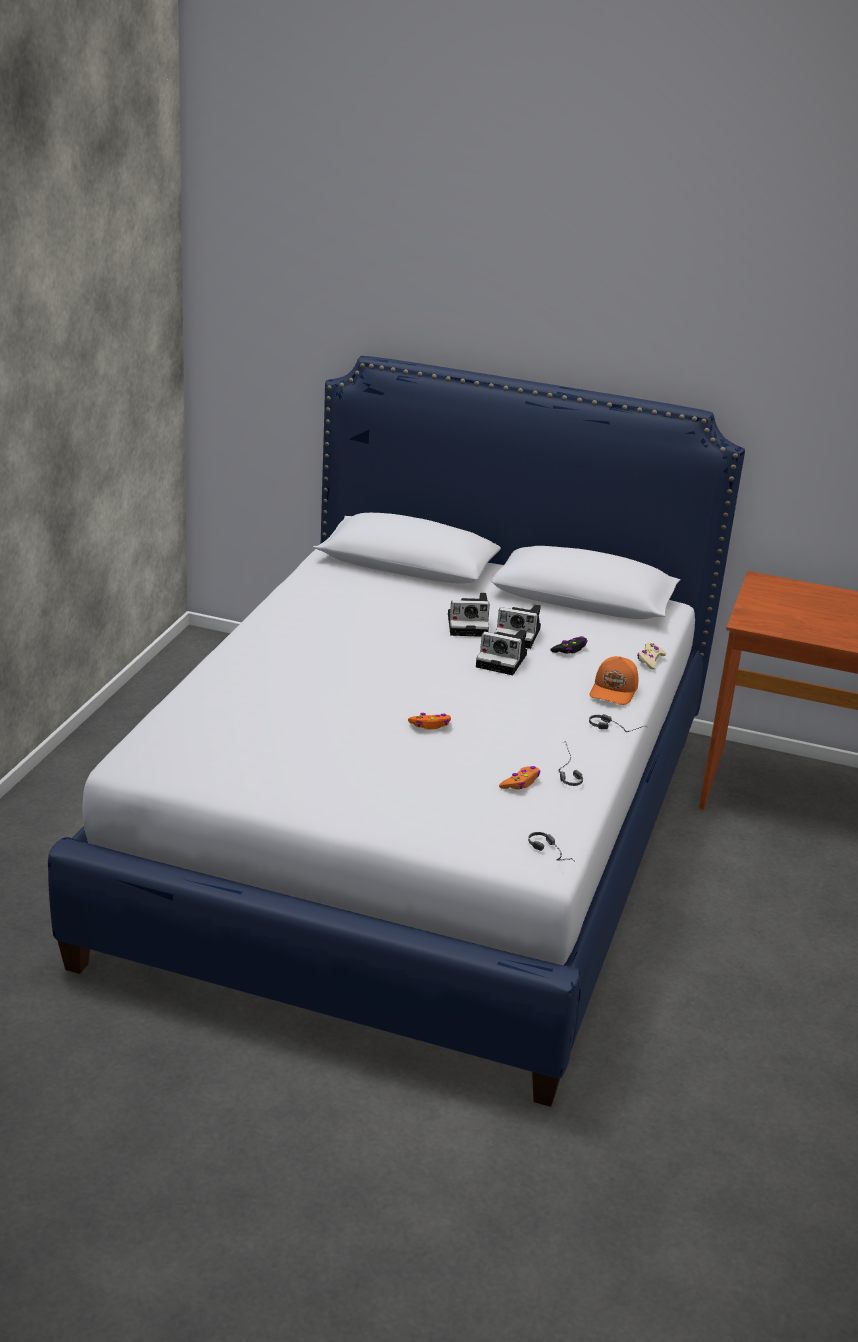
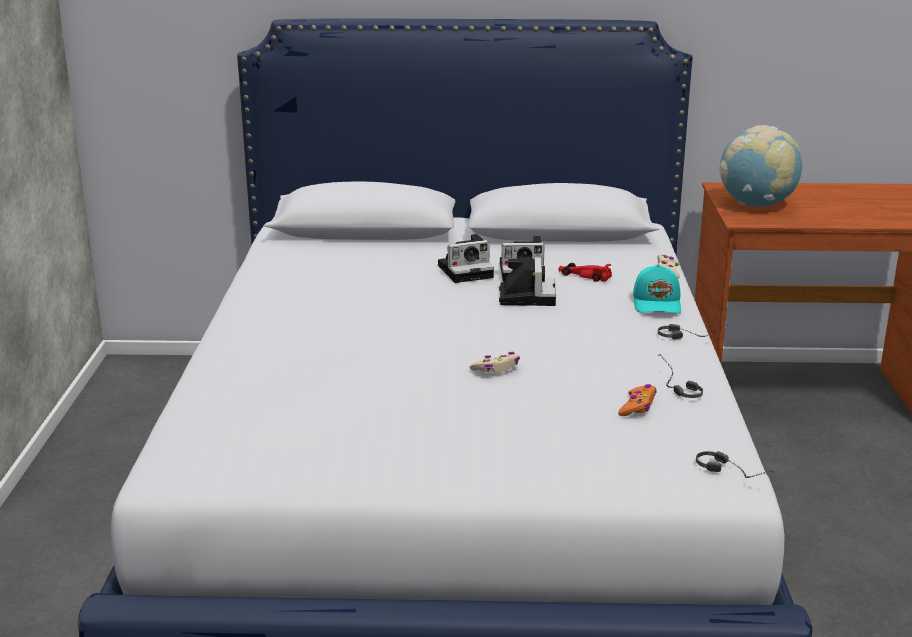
camera: 15 degrees left, 5 degrees down
orange game controller [408,713,451,729] -> beige game controller [470,352,520,373]
camera [476,630,527,675] -> camera turned 90 degrees counterclockwise [499,257,556,306]
black game controller [550,636,588,654] -> red toy car [559,263,612,282]
orange cap [590,656,638,705] -> turquoise cap [633,265,681,314]
none -> globe [720,125,802,207]

